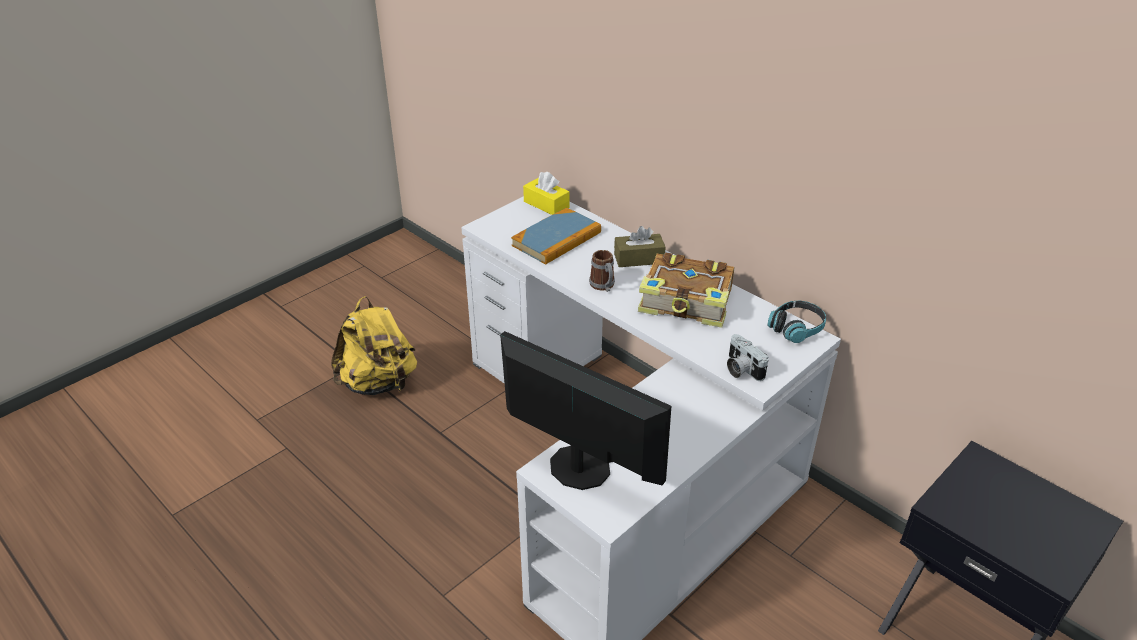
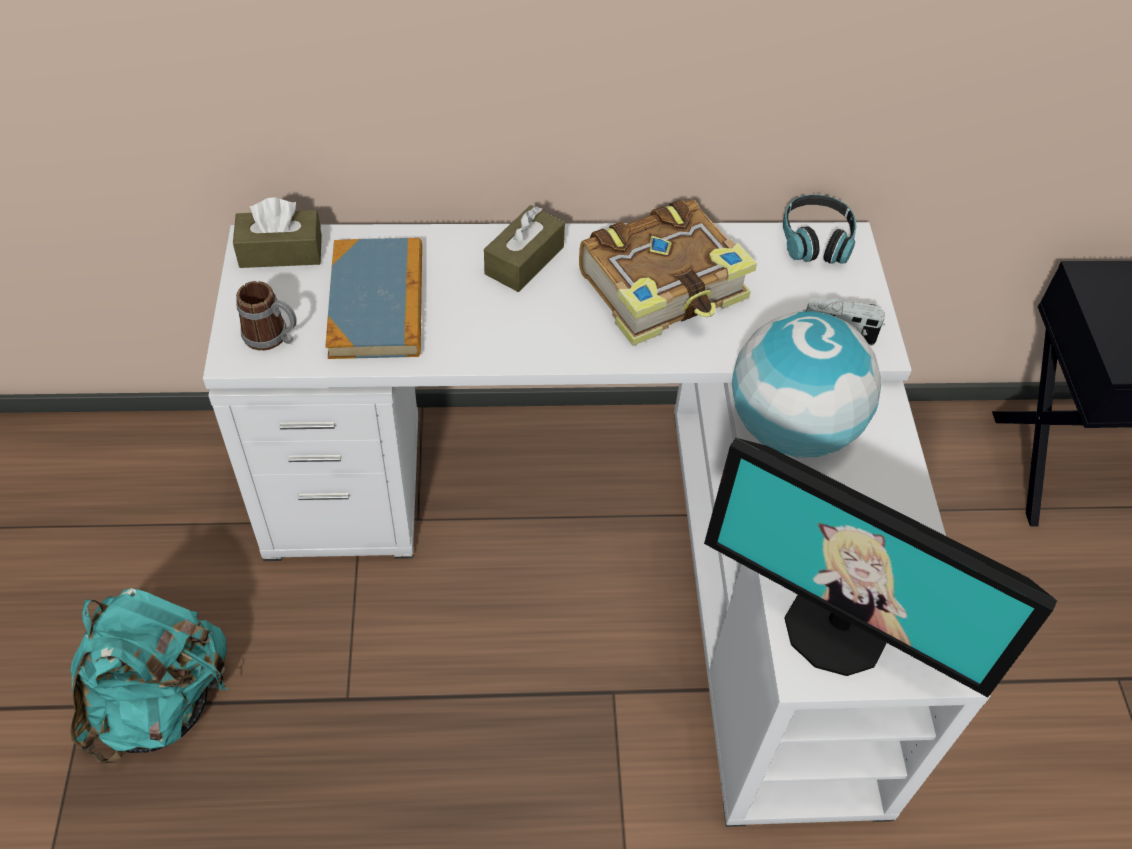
camera: 50 degrees left, 15 degrees up
yellow backpack [331,296,417,395] -> turquoise backpack [70,588,228,763]
monitor [500,331,671,490] -> monitor turned 135 degrees counterclockwise [704,438,1057,697]
yellow tissue box [523,172,570,215] -> brown tissue box [233,197,322,268]
mug [589,250,615,292] -> mug moved to [236,281,297,351]
none -> globe [732,312,881,457]

